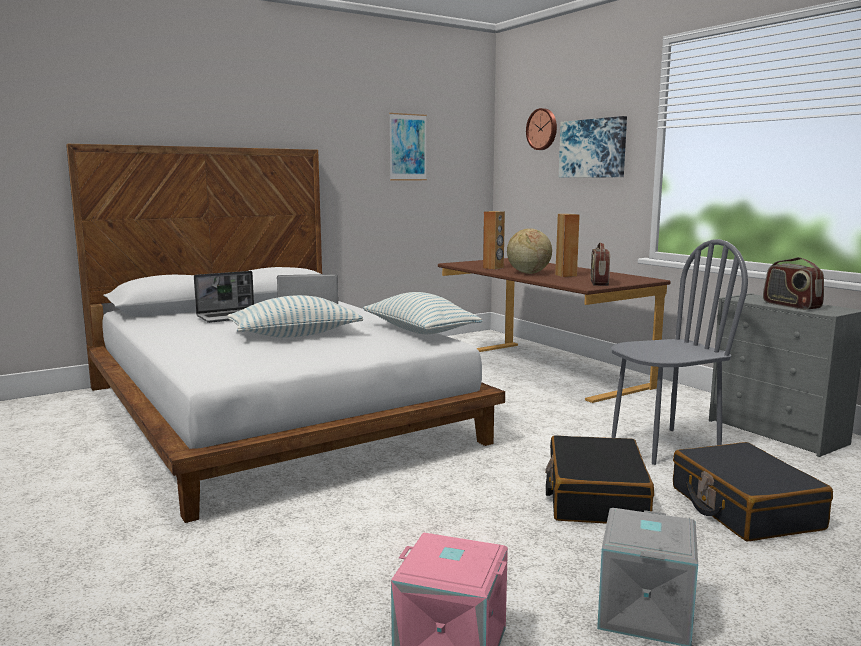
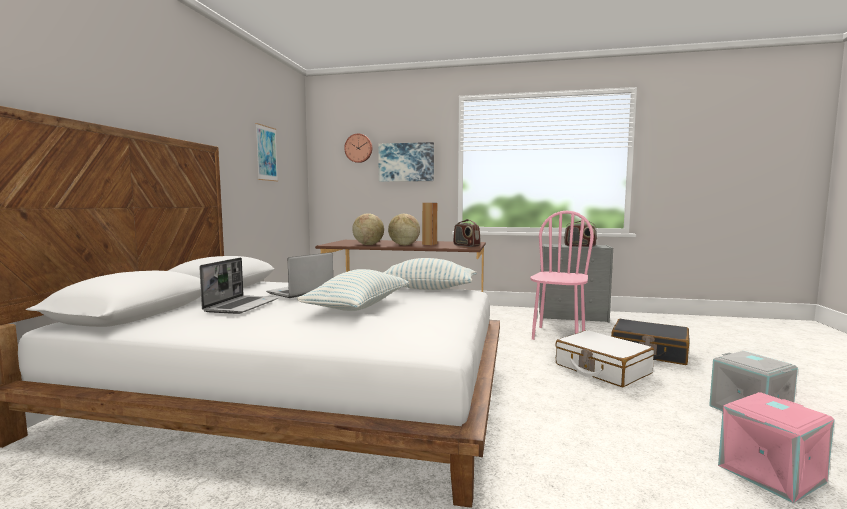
camera: 45 degrees left, 5 degrees down
brown speaker [483,211,505,270] -> globe [352,213,384,245]
black suitcase [545,435,654,524] -> white suitcase [555,330,654,387]
grey chair [611,239,748,465] -> pink chair [530,211,594,340]

